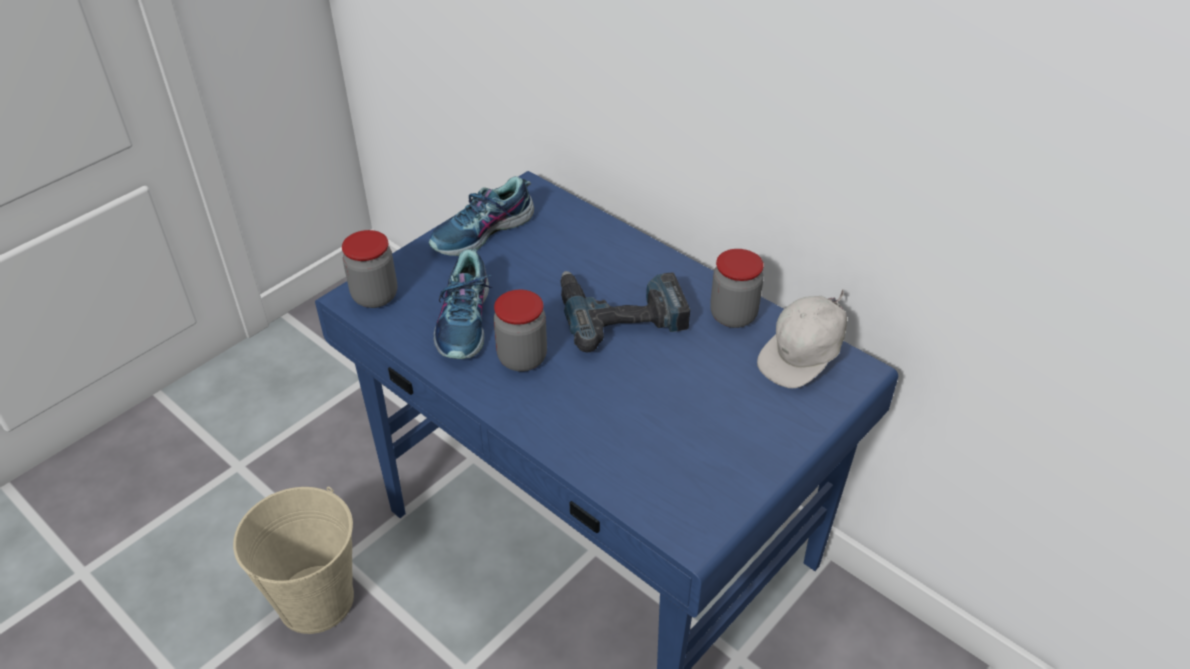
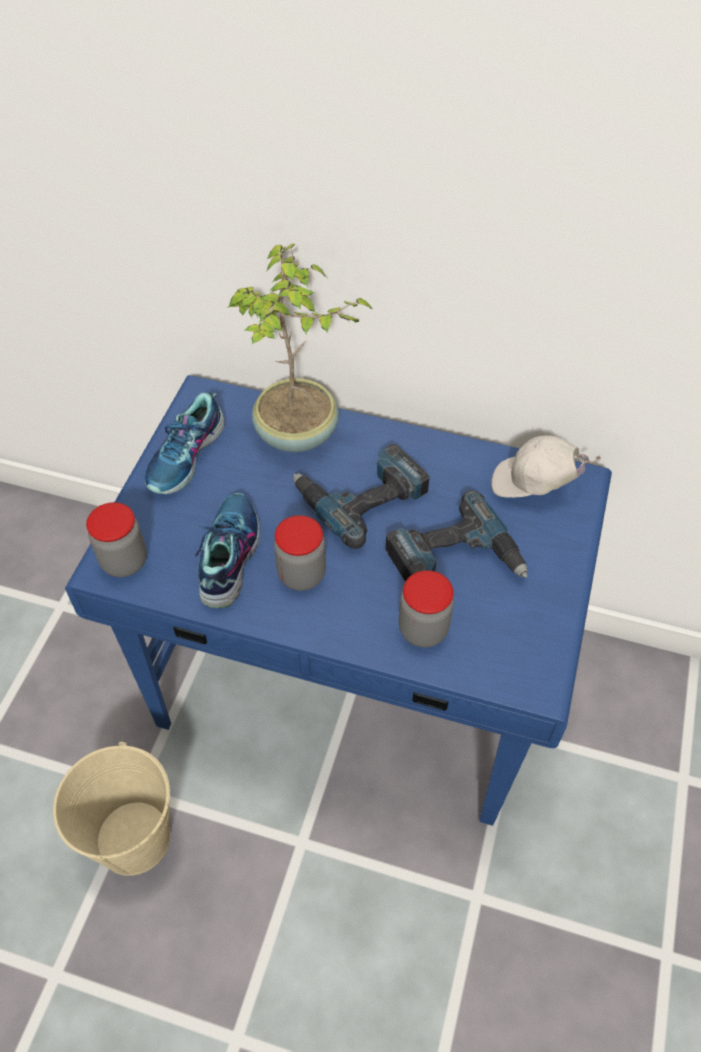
camera: 25 degrees left, 10 degrees up
shoe [433,249,492,359] -> shoe turned 150 degrees counterclockwise [195,493,261,608]
jar [710,249,764,328] -> jar moved to [399,570,454,647]
white cap [757,289,847,388] -> white cap turned 75 degrees clockwise [491,435,601,498]
none -> potted plant [228,244,374,452]
none -> power drill [386,490,528,582]

